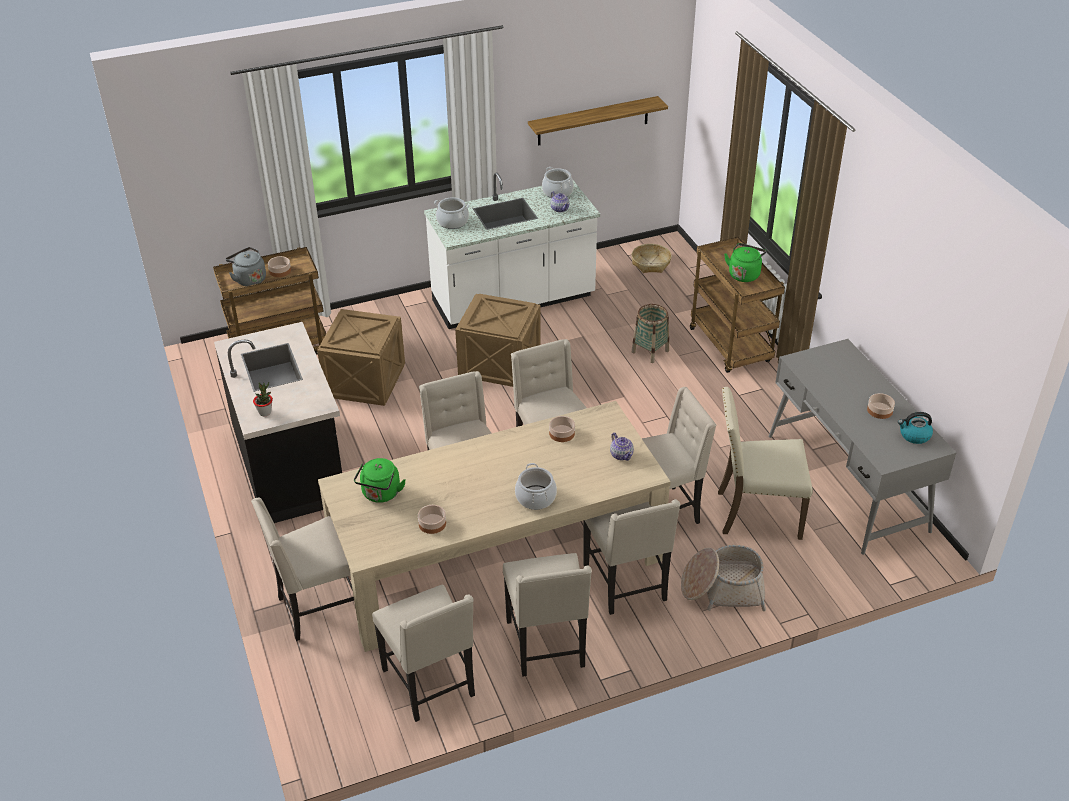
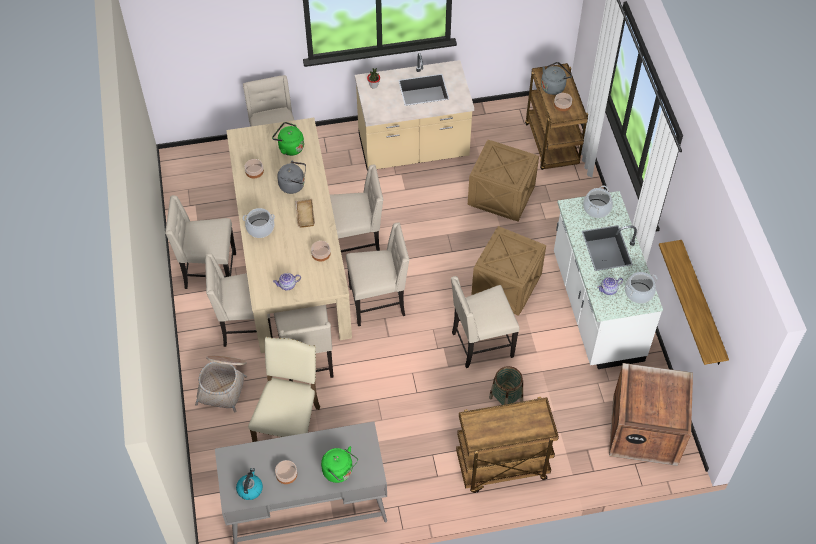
camera: 100 degrees right, 15 degrees up
black counter [214,322,342,523] -> beige counter [355,53,474,171]
beige chair [372,585,475,722] -> beige chair moved to [451,276,519,368]
basket [631,244,672,273] -> crate [609,363,693,466]
green kettle [724,243,766,282] -> green kettle moved to [321,446,358,483]
none -> grey kettle [277,161,306,194]
none -> beige tray [295,199,315,228]

